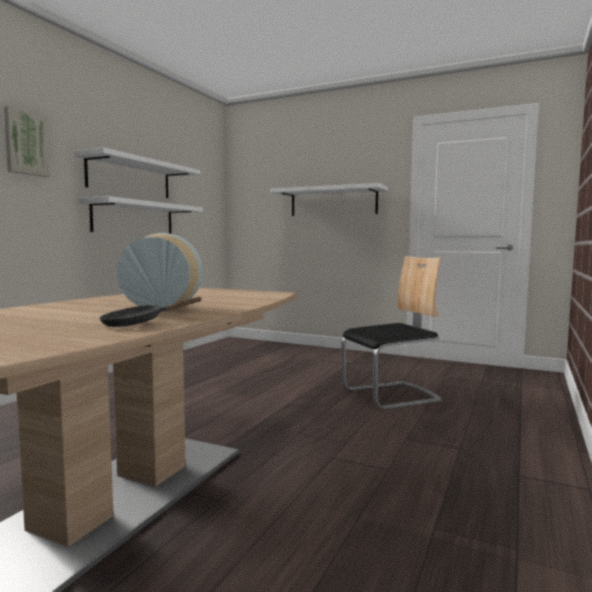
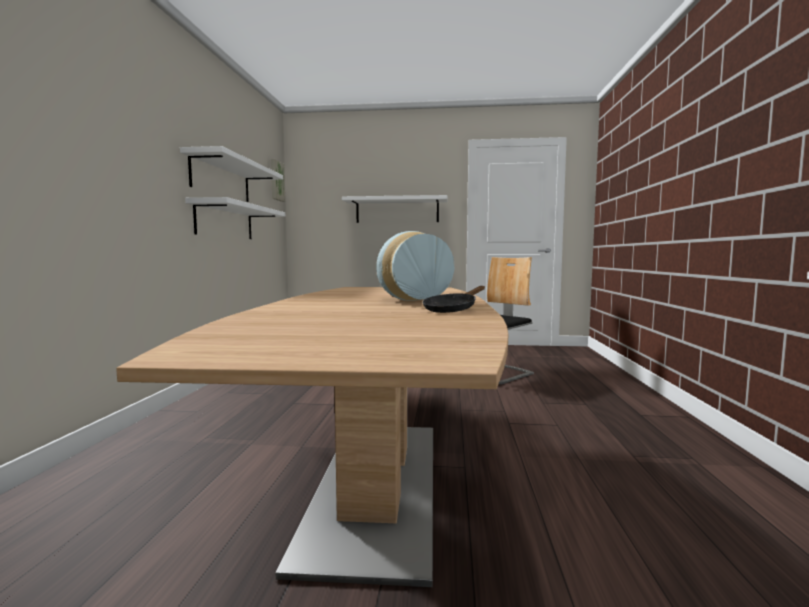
camera: 20 degrees left, 0 degrees up
picture [4,106,50,177] -> picture moved to [271,159,285,202]

